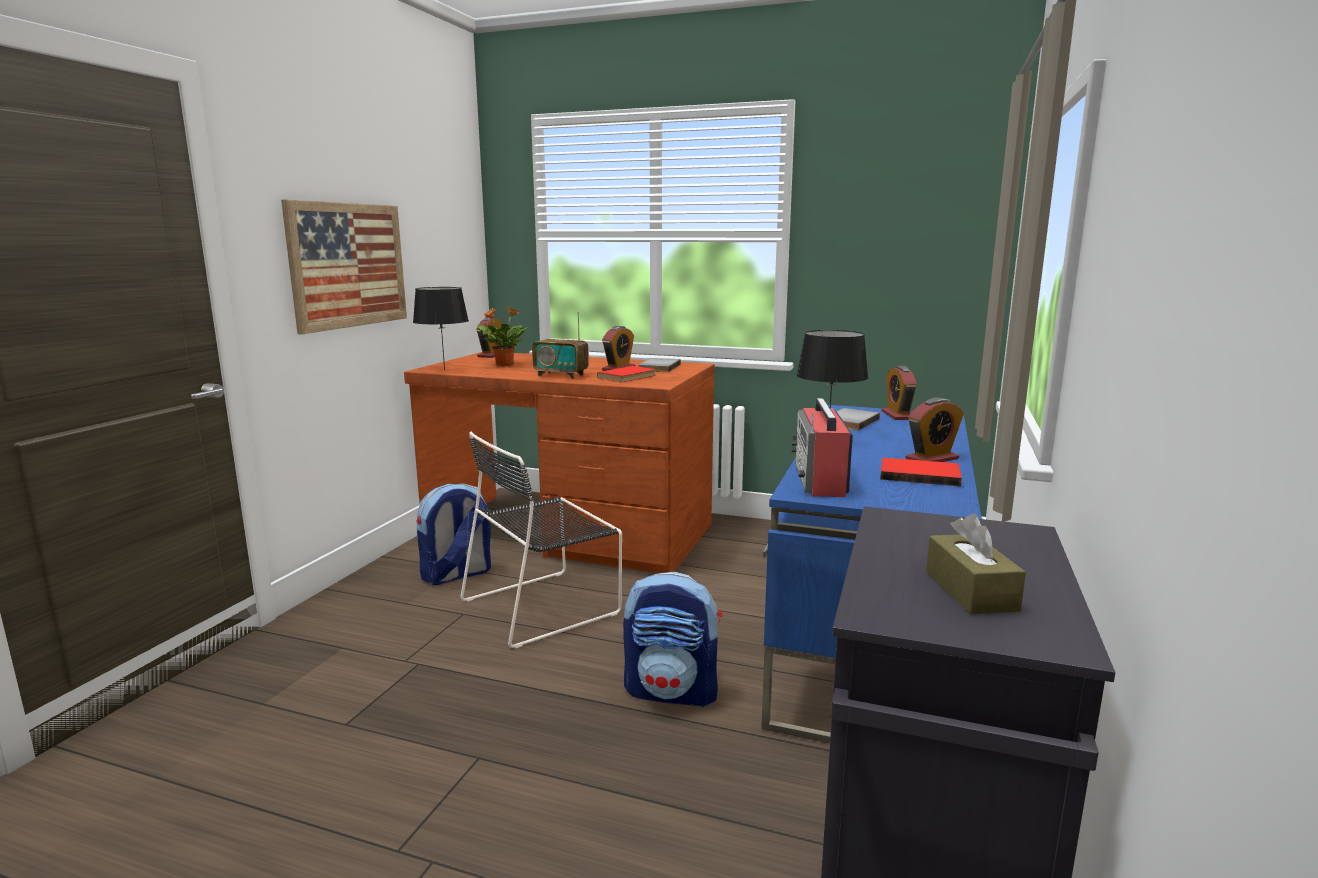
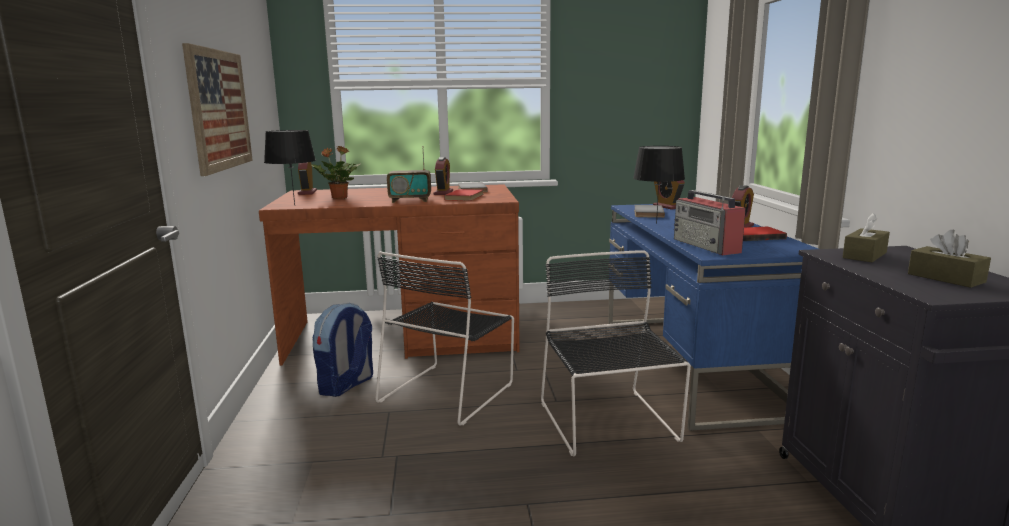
camera: 25 degrees left, 0 degrees up
backpack [623,571,722,707] -> black chair [541,250,691,456]
none -> brown tissue box [842,213,890,262]

